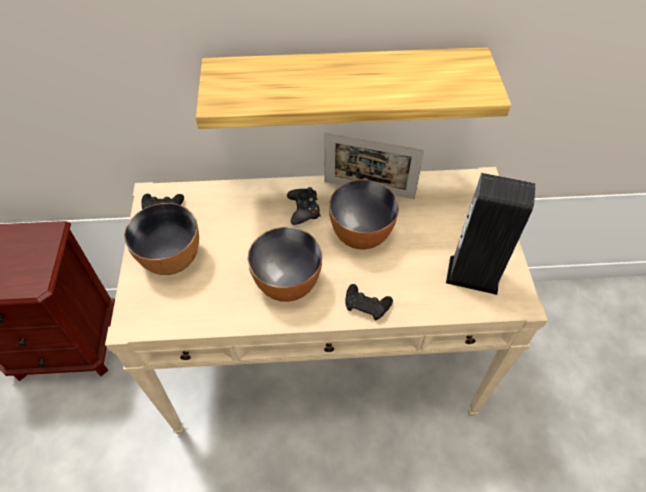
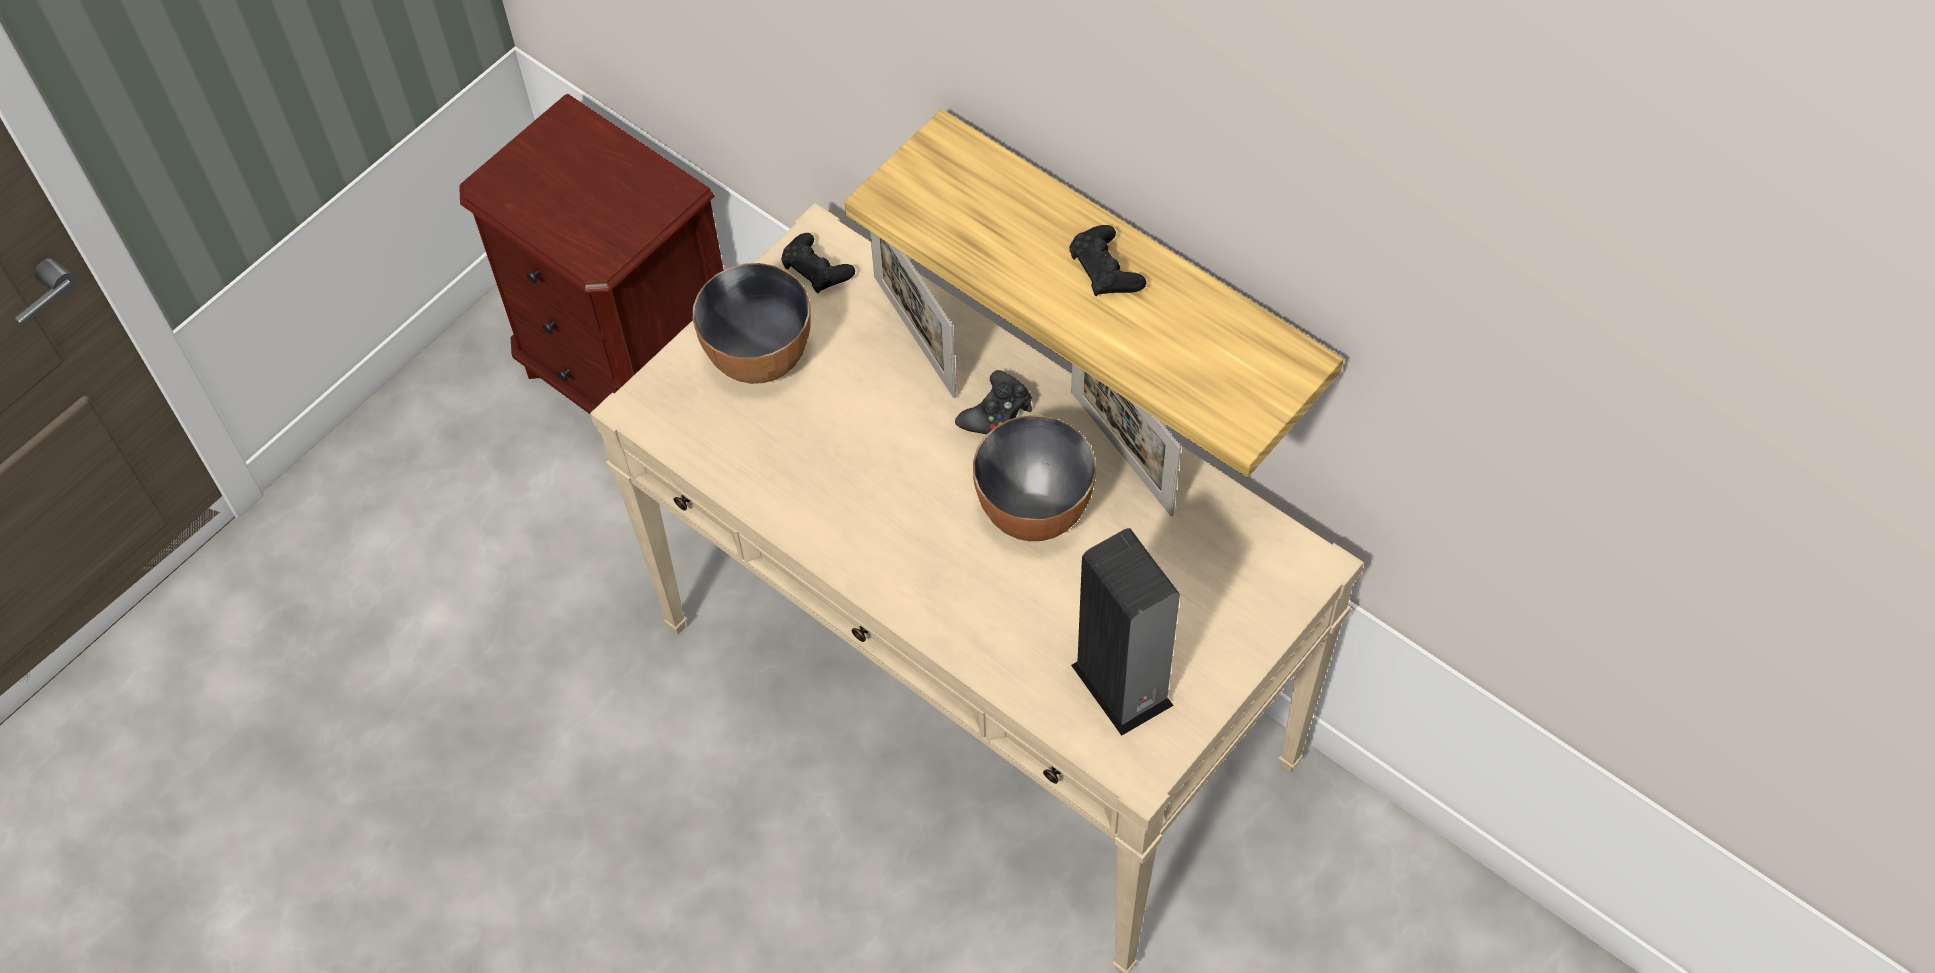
camera: 45 degrees right, 5 degrees up
bowl [247,227,322,302] -> none
black game controller [345,284,393,320] -> black game controller moved to [1069,225,1146,296]
none -> picture frame [870,232,956,398]

